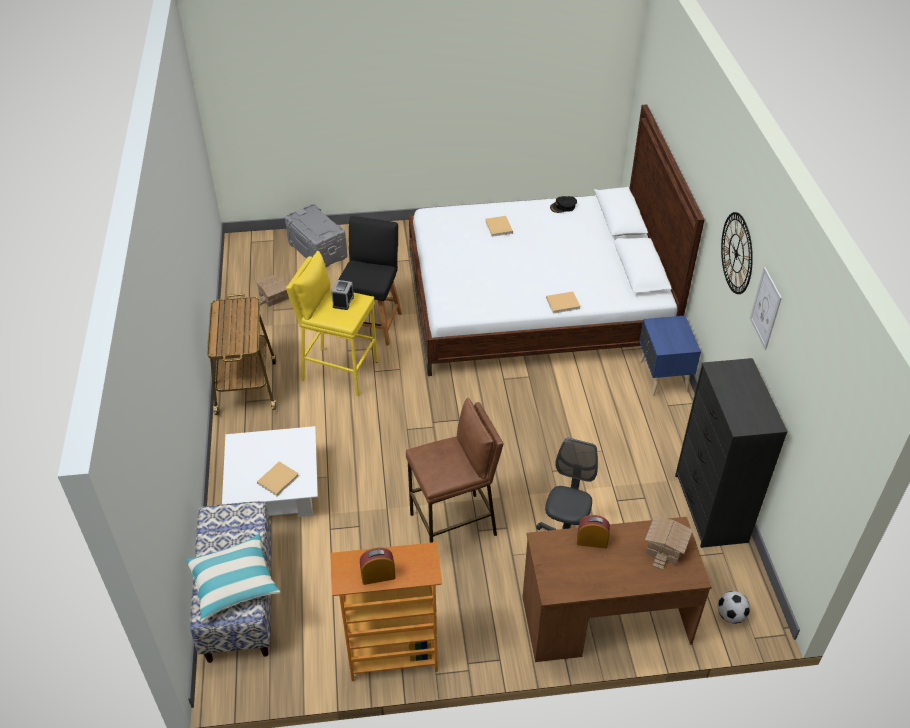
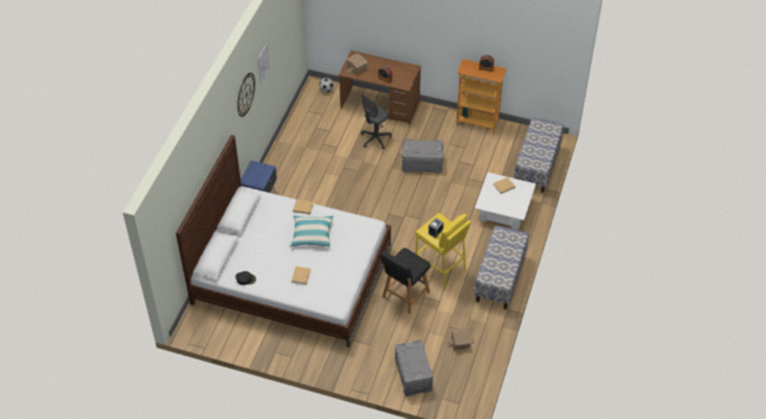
camera: 155 degrees left, 5 degrees up
pillow [186,533,281,623] -> pillow moved to [291,215,333,247]
cart [207,294,276,415] -> bench [474,225,529,309]
brown stool [406,398,503,543] -> grey storage box [402,139,444,173]
black dresser [675,358,788,548] -> none

